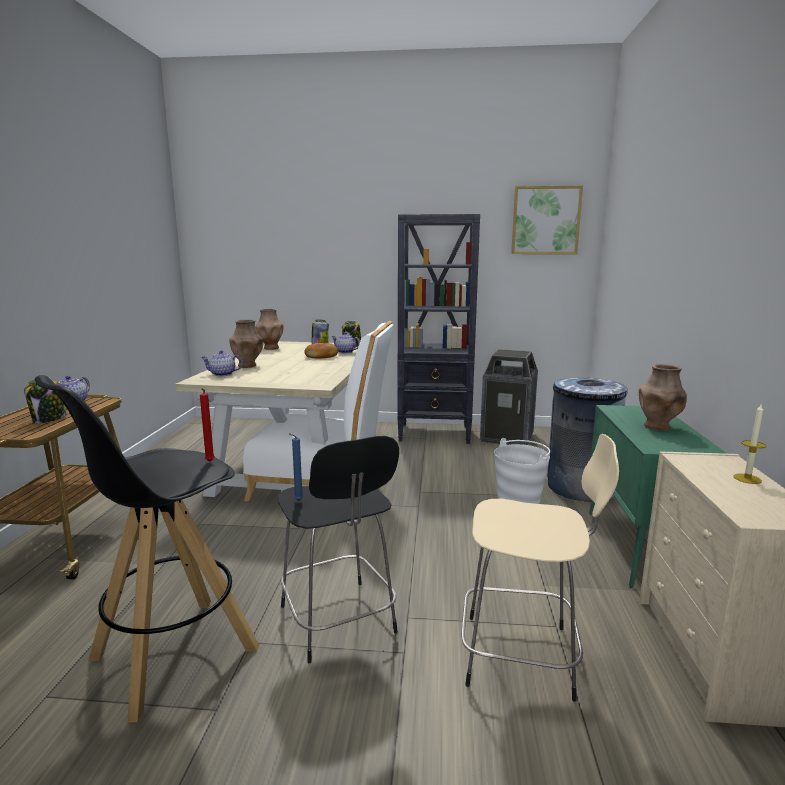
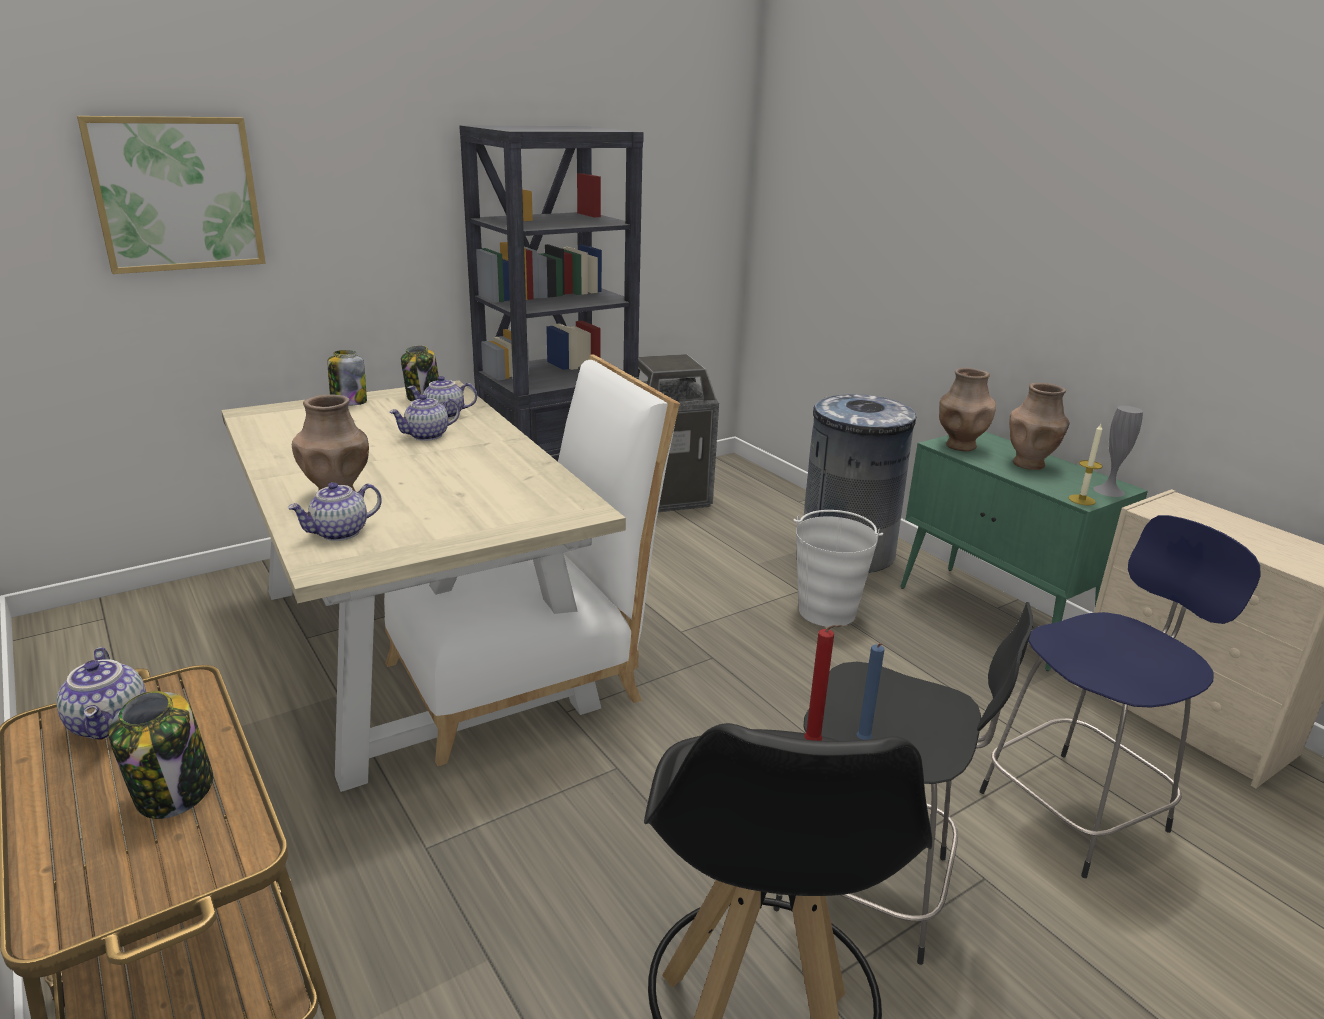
camera: 40 degrees left, 10 degrees up
brown vase [256,309,283,350] -> brown vase moved to [939,368,996,451]
bread [304,343,338,359] -> teapot [389,395,460,441]
beige stool [461,434,619,702] -> blue stool [979,515,1260,878]
picture [511,186,583,254] -> picture moved to [77,116,266,274]
candle [733,404,766,484] -> candle moved to [1068,424,1103,505]
none -> grey vase [1093,406,1143,497]

